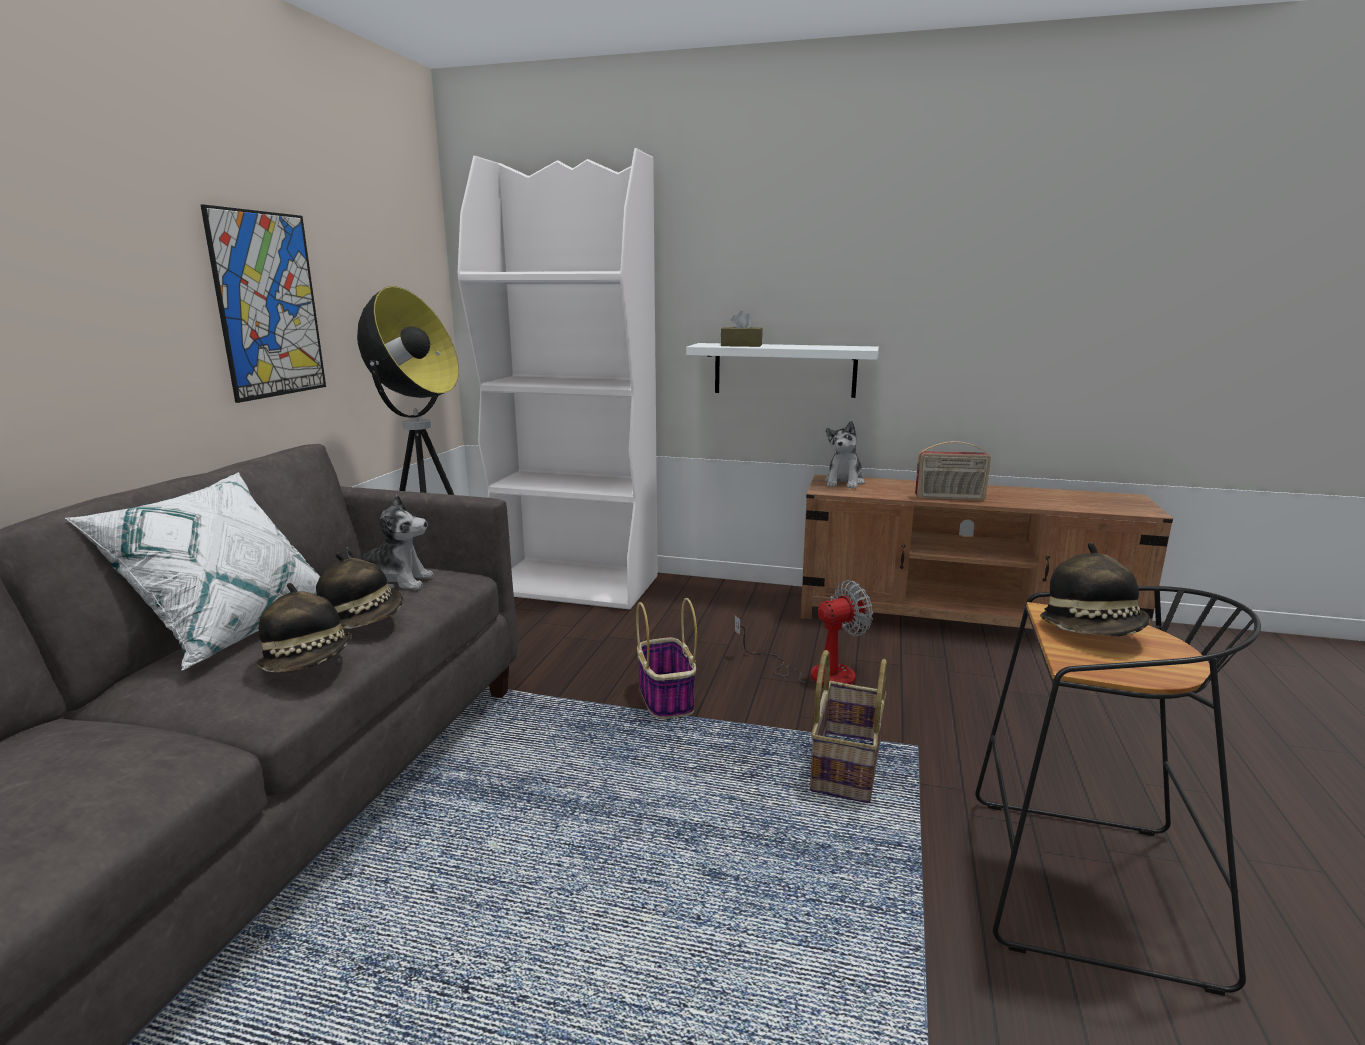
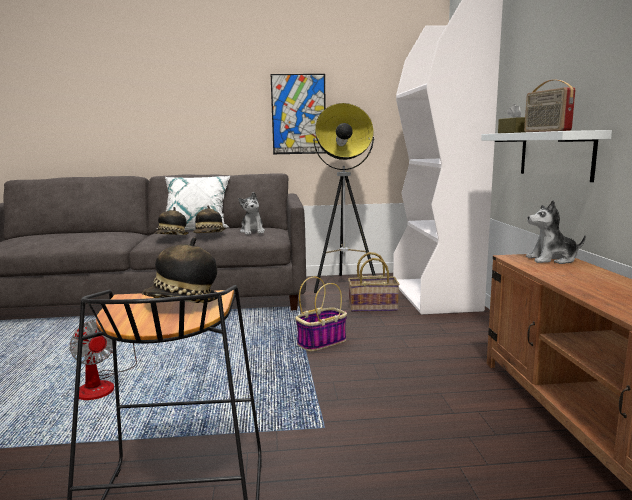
camera: 70 degrees right, 5 degrees down
fan [734,580,873,686] -> fan moved to [69,319,137,400]
basket [810,650,887,803] -> basket moved to [348,252,400,312]
radio [915,441,991,500] -> radio moved to [524,80,575,132]

